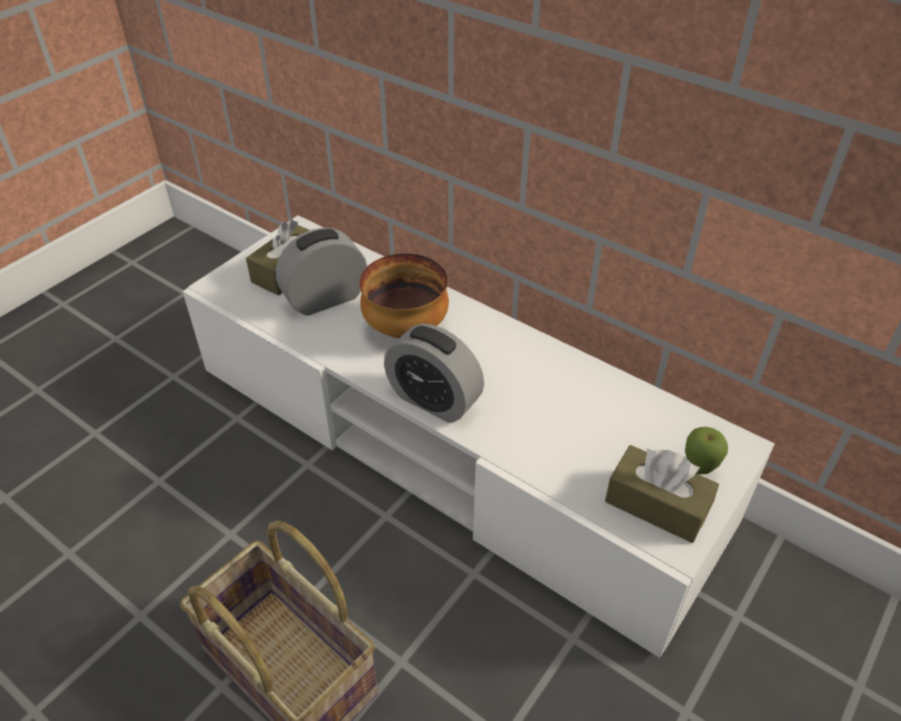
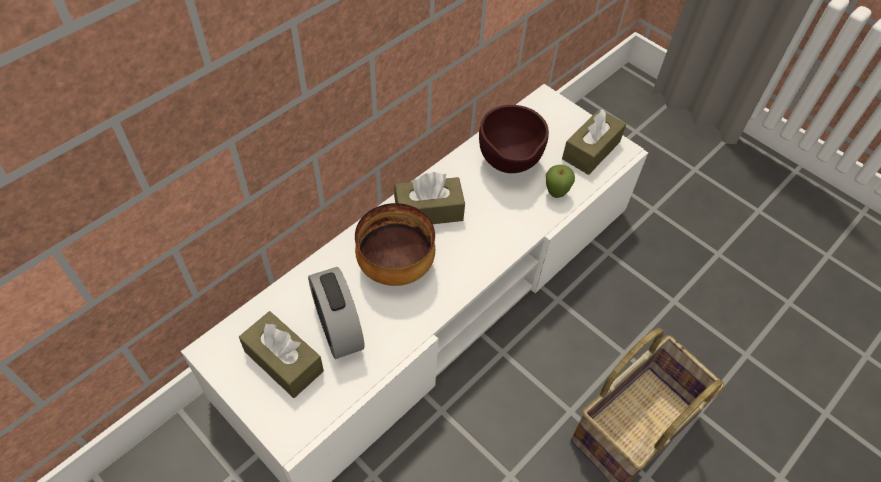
camera: 85 degrees left, 10 degrees up
alarm clock [384,324,484,423] -> none
apple [685,427,728,474] -> apple moved to [546,165,575,198]
none -> brown tissue box [394,172,465,224]
none -> brown bowl [479,105,549,173]

